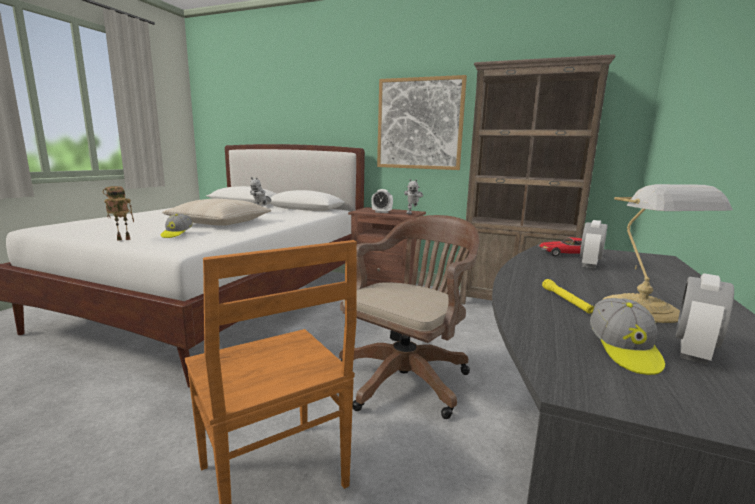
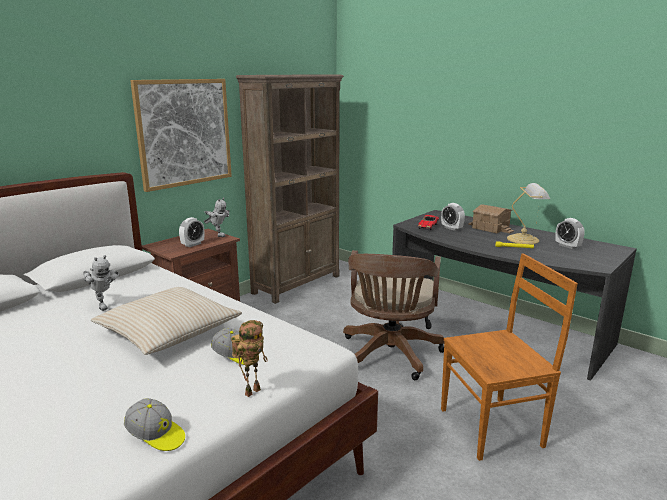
camera: 70 degrees left, 5 degrees up
toy robot [103,186,134,241] -> toy robot turned 135 degrees counterclockwise [231,320,268,397]
brown office chair [339,215,480,419] -> brown office chair turned 135 degrees counterclockwise [343,250,444,380]
cap [590,298,665,375] -> cap moved to [124,398,185,451]
none -> toy house [468,204,514,233]

